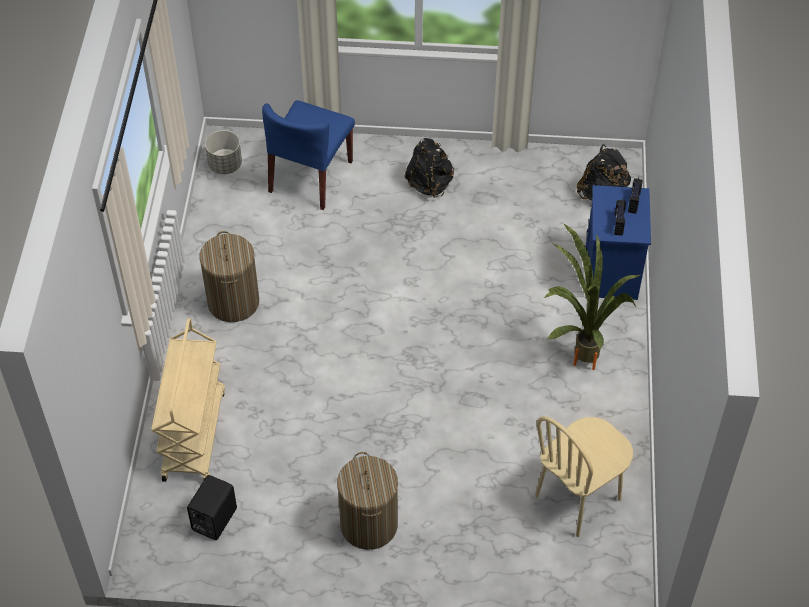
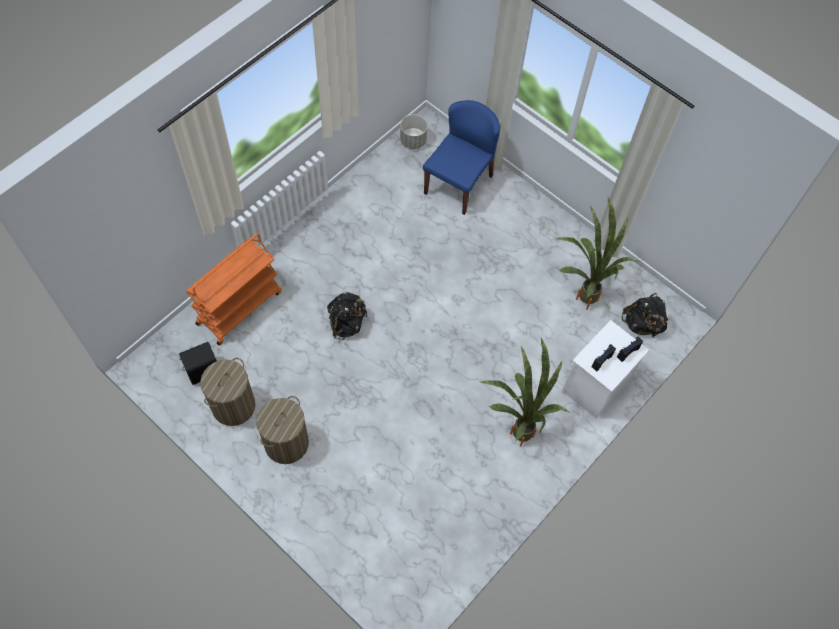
camera: 35 degrees right, 10 degrees up
beige cart [151,318,225,482] -> orange cart [186,233,281,345]
laundry basket [199,231,259,322] -> laundry basket moved to [200,358,255,426]
blue chair [262,100,355,210] -> blue chair turned 150 degrees clockwise [423,100,500,215]
black backpack [404,138,454,198] -> black backpack moved to [327,292,367,340]
beige chair [535,416,633,537] -> none
blue nightstand [585,185,651,300] -> white nightstand [561,320,649,419]
none -> potted plant [555,196,640,310]

